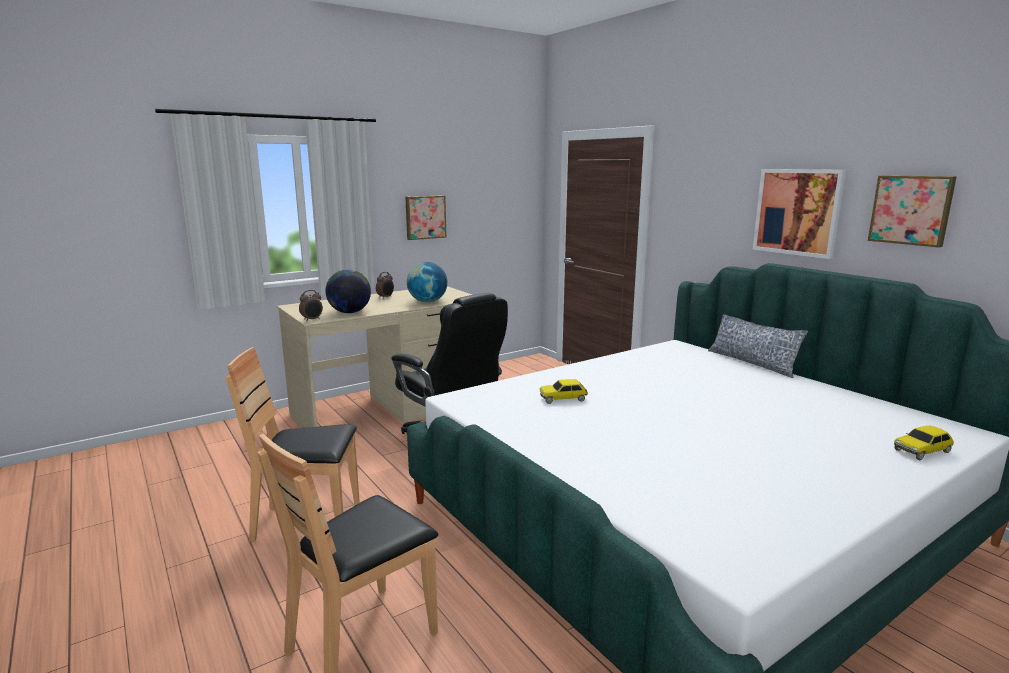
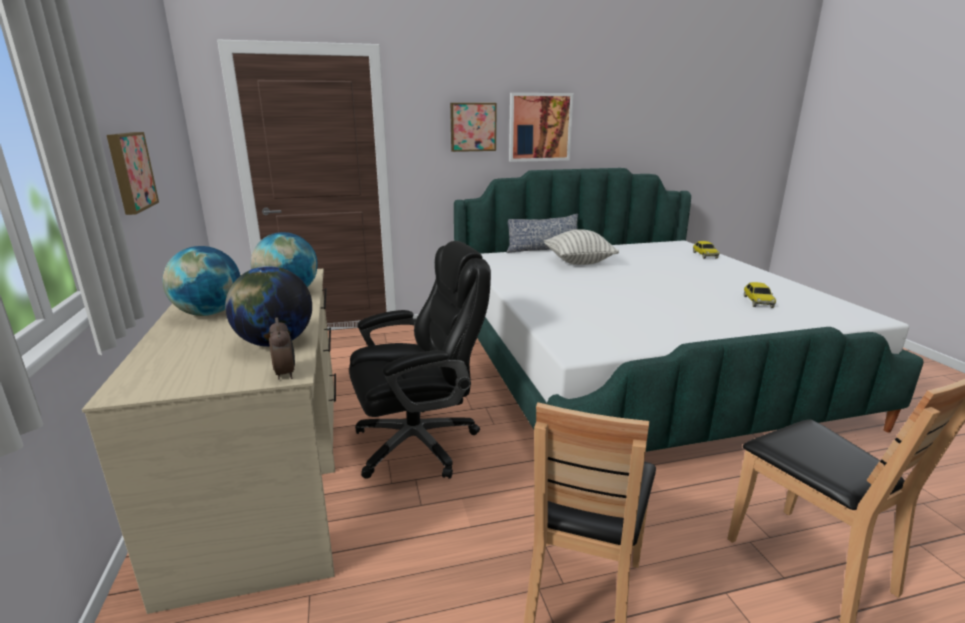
camera: 70 degrees left, 5 degrees up
alarm clock [376,272,394,299] -> globe [162,246,241,316]
toy car [540,379,588,404] -> toy car moved to [744,282,776,308]
picture [868,175,957,247] -> picture moved to [450,103,497,152]
none -> pillow [544,229,619,265]

